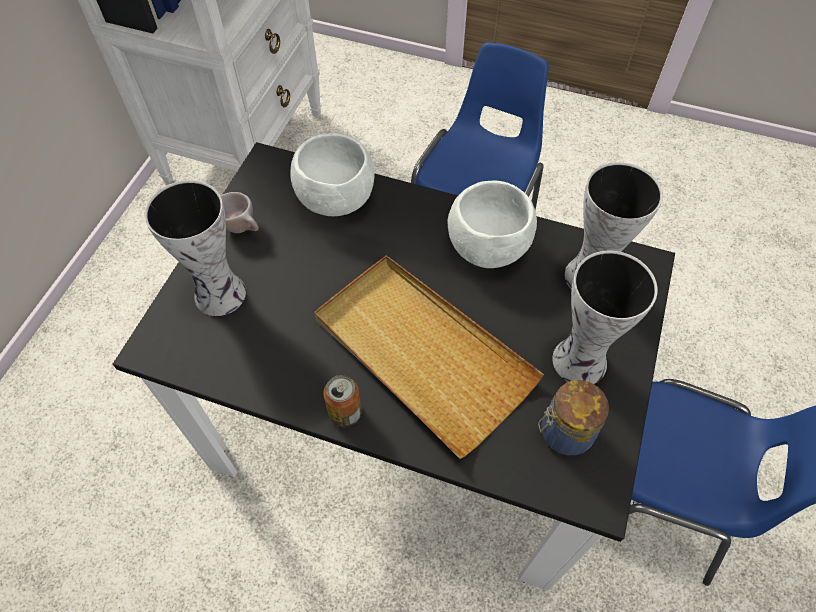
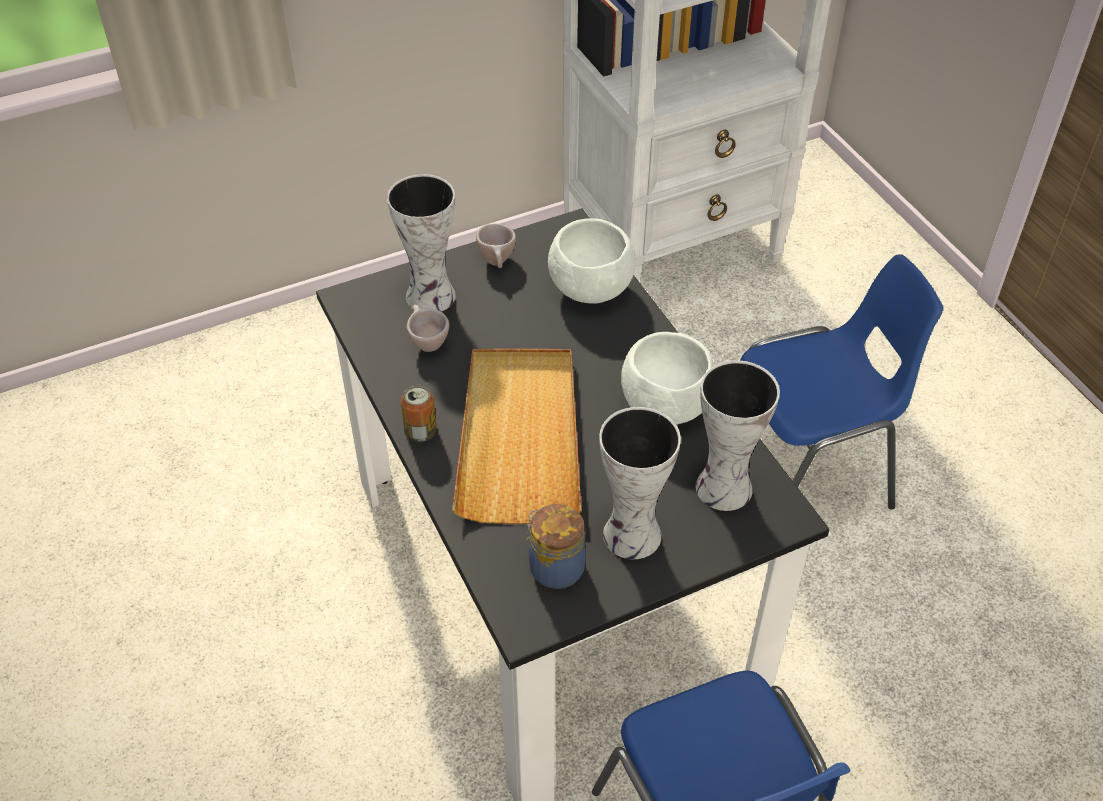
camera: 45 degrees right, 10 degrees down
none -> beige cup [407,304,449,352]

